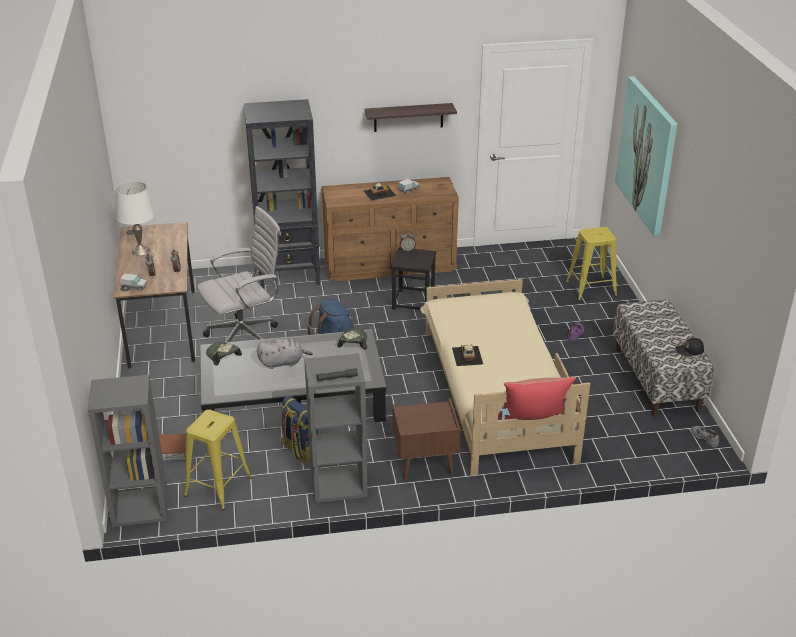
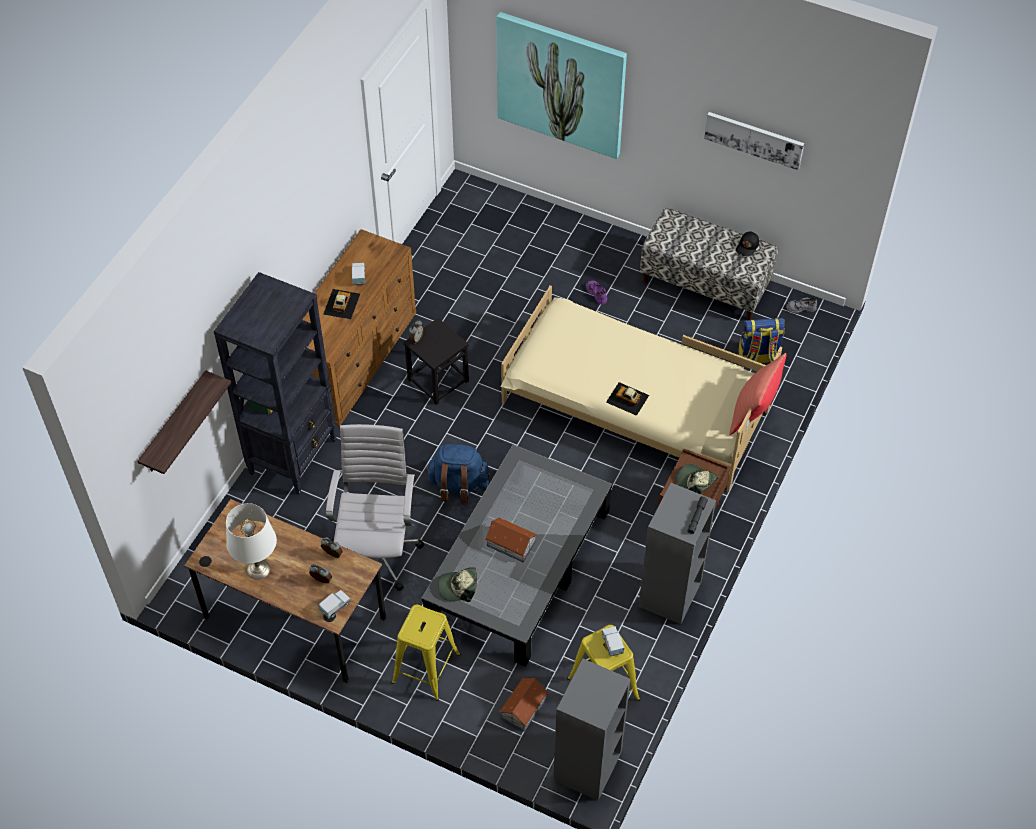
camera: 55 degrees left, 20 degrees up
grey plush toy [257,338,313,369] -> toy house [485,518,537,562]
backpack [280,396,319,463] -> backpack moved to [738,318,785,363]
cap [337,329,367,350] -> cap moved to [675,464,718,494]
shelf [365,103,457,132] -> shelf moved to [137,370,231,474]
yellow stool [566,227,617,301] -> yellow stool moved to [392,604,460,701]
none -> toy truck [602,626,624,657]
none -> picture [704,112,804,170]

